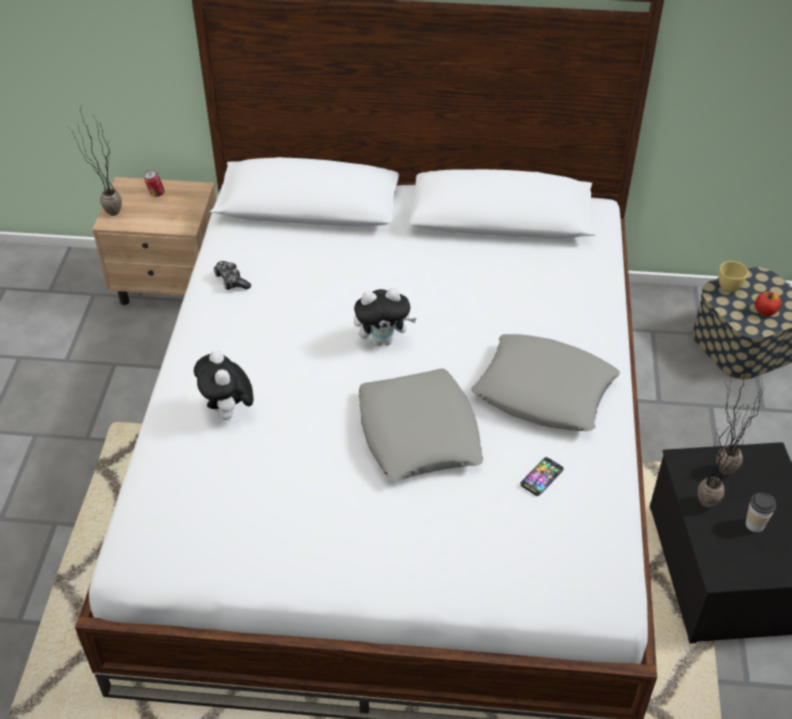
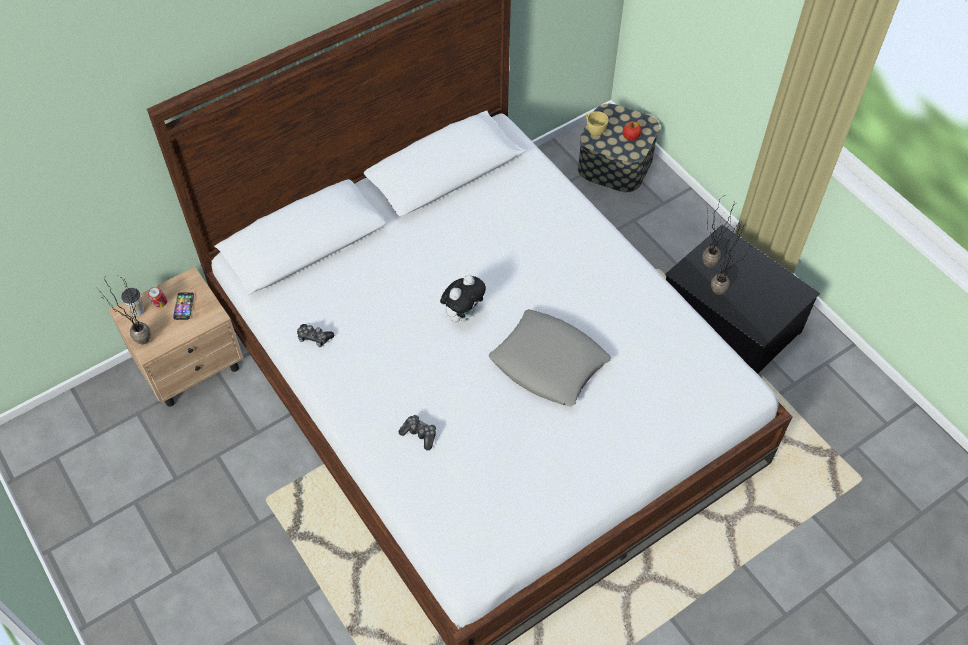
camera: 40 degrees left, 10 degrees up
plush toy [194,350,254,422] -> game controller [399,415,436,451]
grey pillow [471,334,620,431] -> none
phone [520,457,564,496] -> phone moved to [173,292,194,320]
cup [746,493,776,532] -> cup moved to [121,288,144,316]

